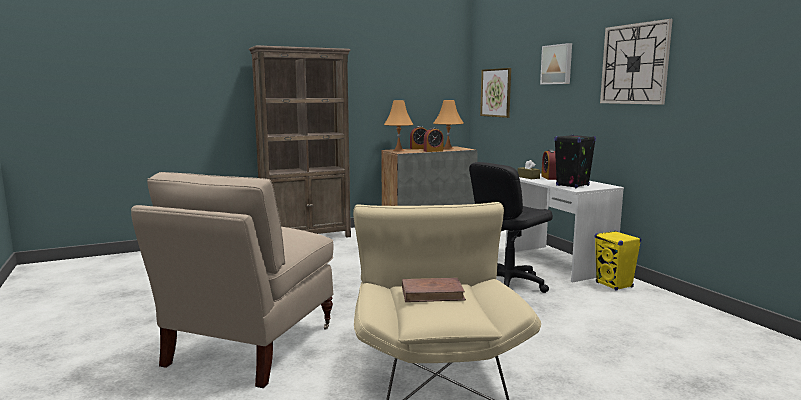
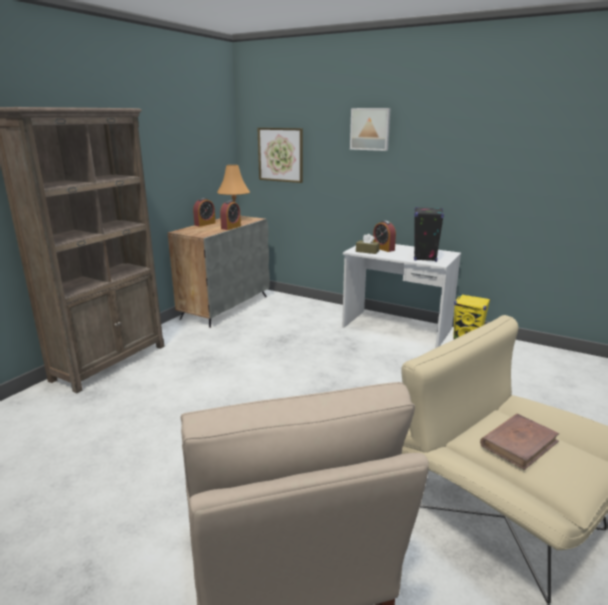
camera: 35 degrees left, 10 degrees up
orange table lamp [384,100,414,151] -> none
black office chair [469,162,553,293] -> none
wall clock [600,19,673,105] -> none

